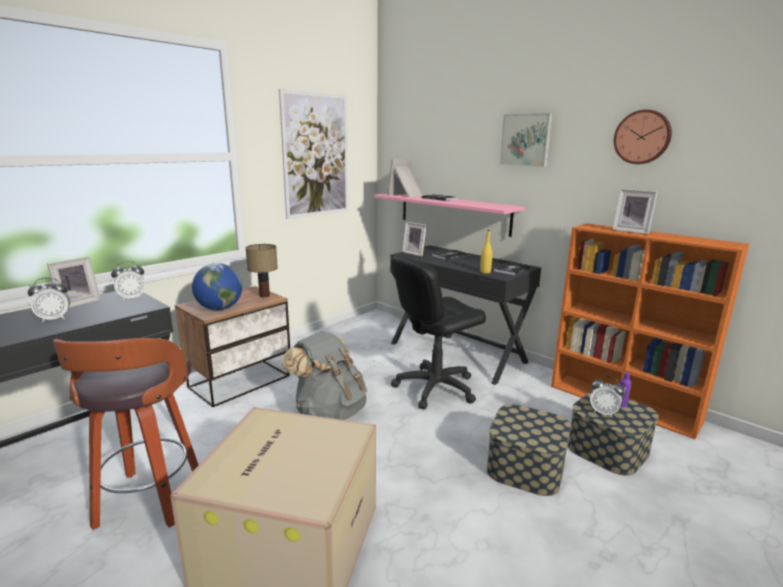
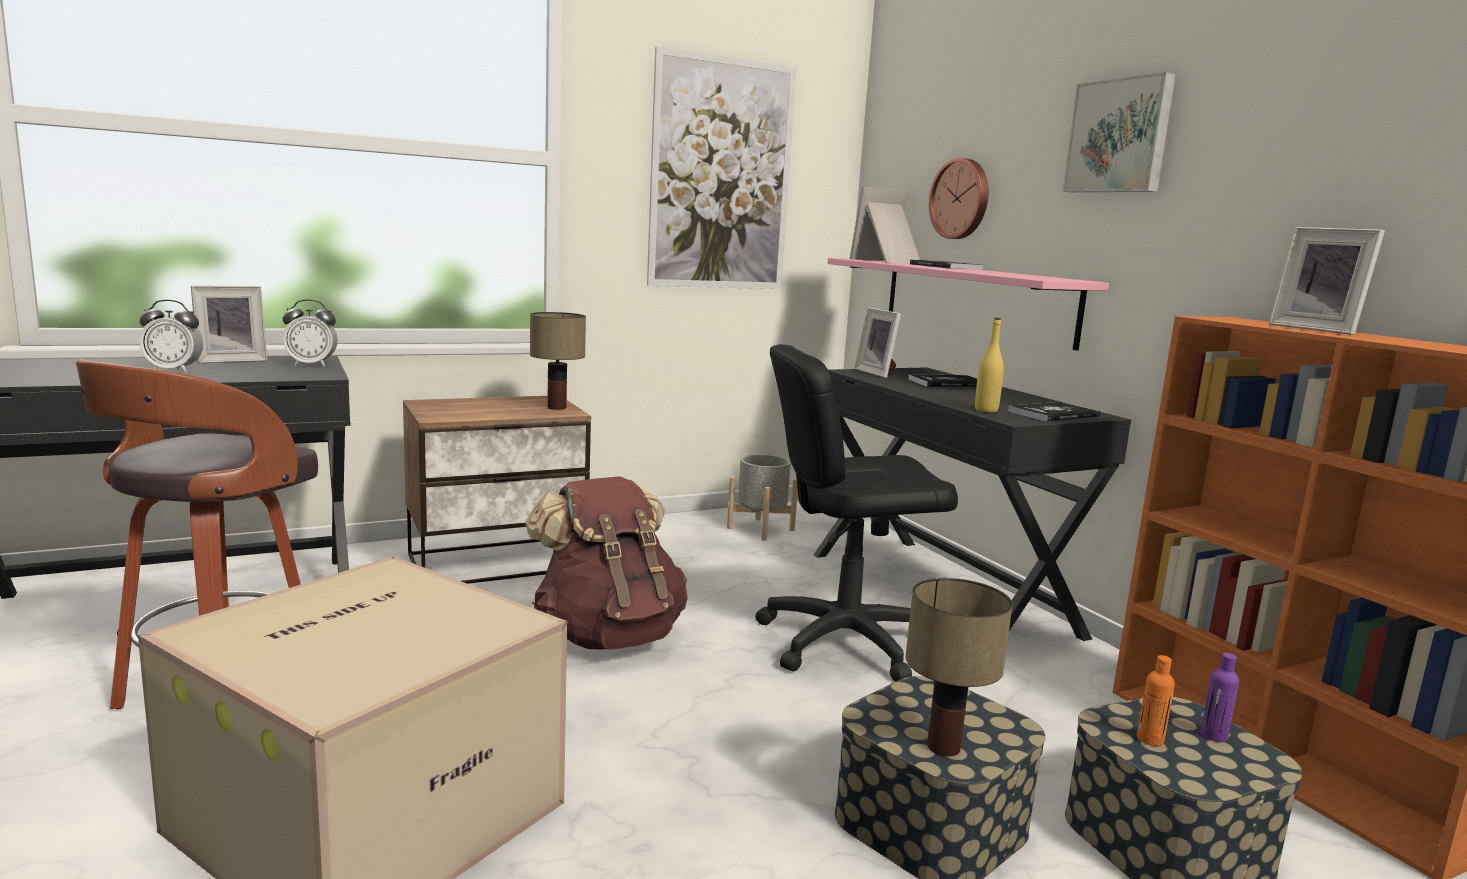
camera: 20 degrees right, 5 degrees down
globe [192,263,242,310] -> none
grey backpack [282,331,367,420] -> brown backpack [526,476,688,650]
alarm clock [590,376,624,417] -> orange bottle [1137,655,1175,746]
wall clock [614,109,672,164] -> wall clock moved to [929,158,988,239]
none -> grey planter [727,454,798,541]
none -> table lamp [905,578,1013,757]

